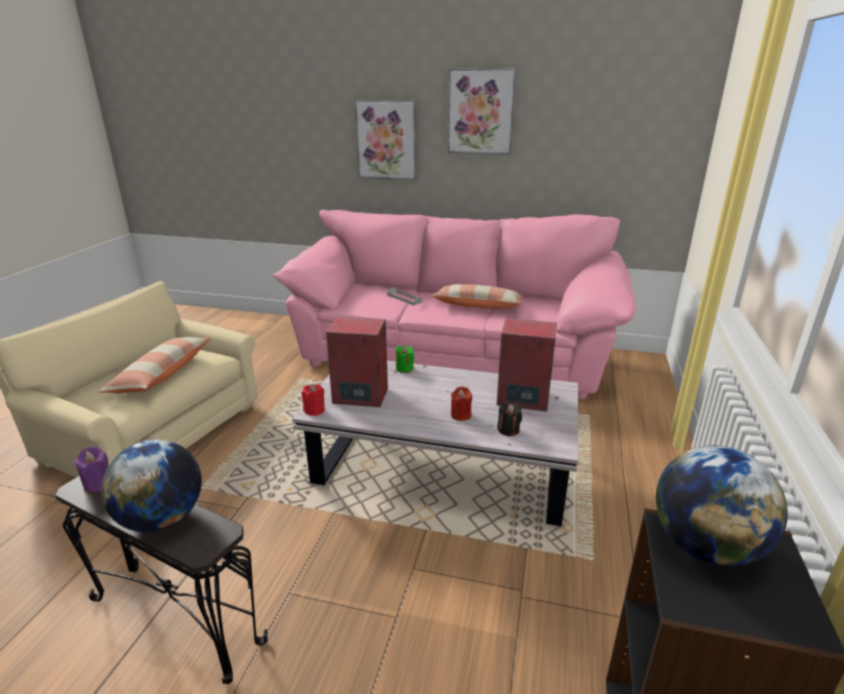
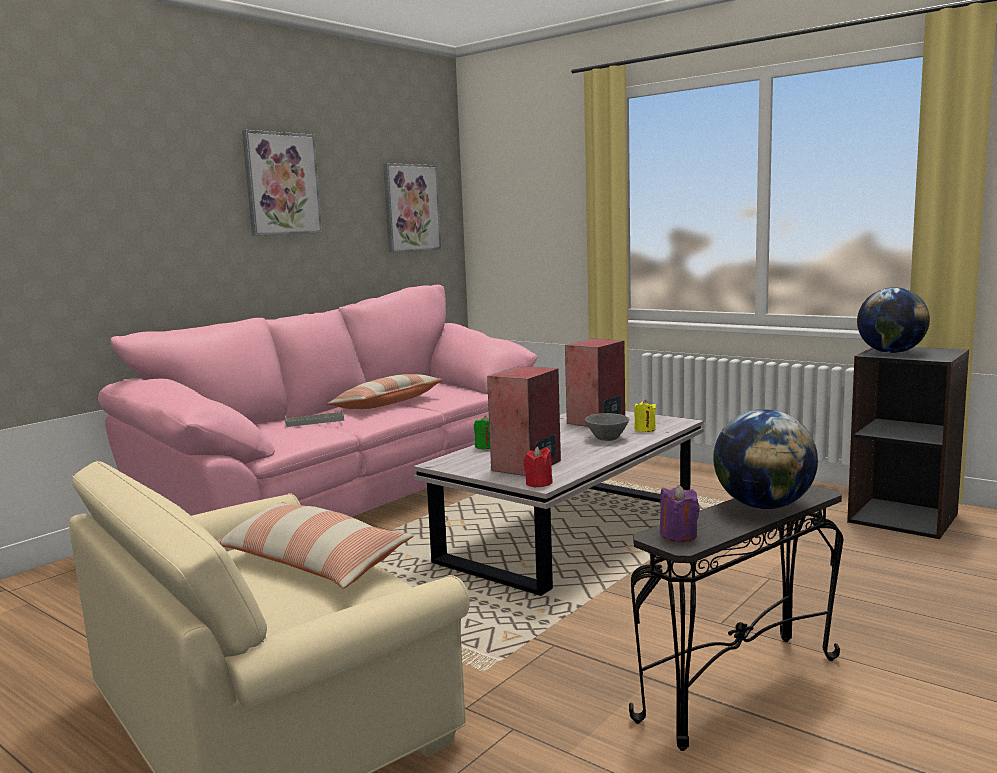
camera: 65 degrees left, 15 degrees down
picture [355,100,417,180] -> picture moved to [383,163,441,253]
red candle [451,386,472,421] -> grey bowl [585,413,629,441]
black candle [497,402,522,436] -> yellow candle [634,400,656,432]

